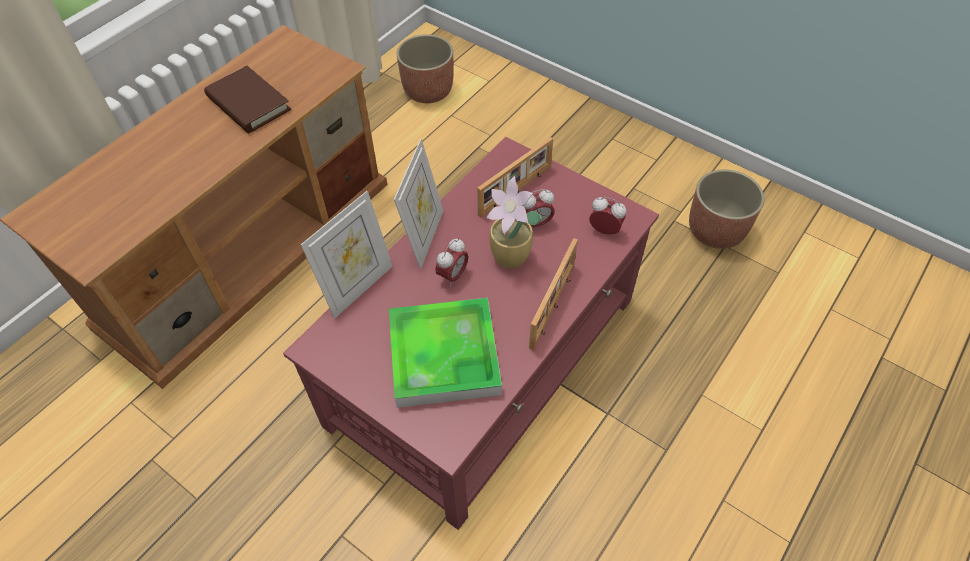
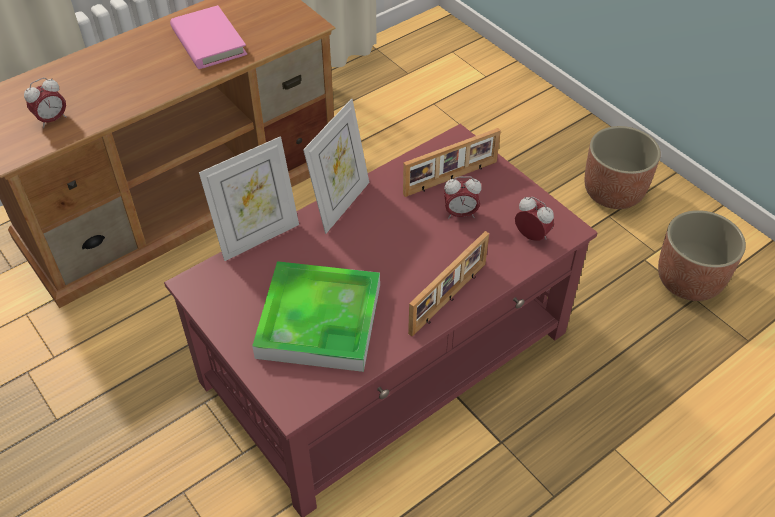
camera: 15 degrees right, 5 degrees down
brown book [204,66,291,133] -> pink book [170,5,247,69]
planter [397,34,453,103] -> planter moved to [585,126,661,209]
alarm clock [435,238,468,287] -> alarm clock moved to [24,77,67,128]
potted plant [487,176,542,268] -> none

